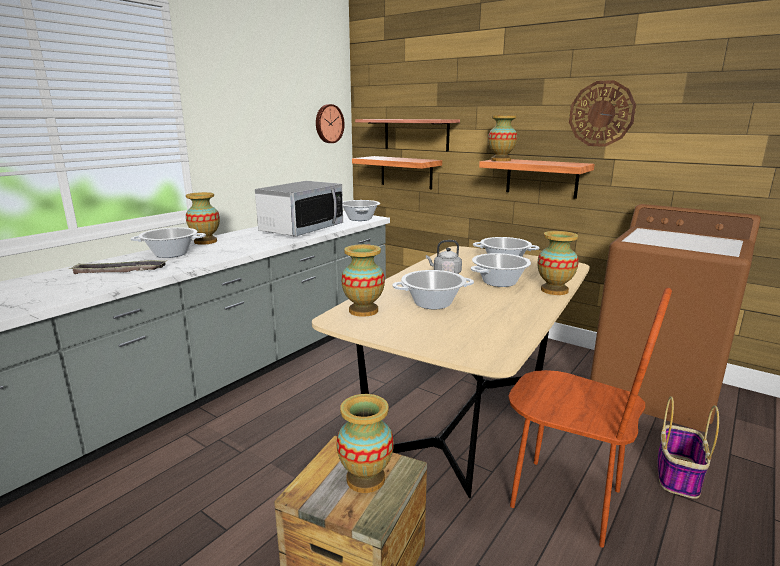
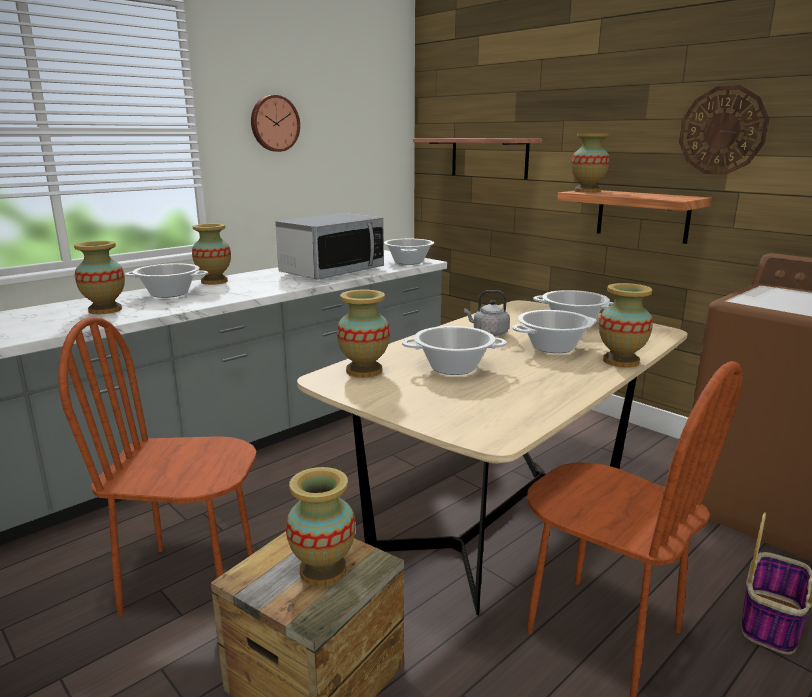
camera: 10 degrees right, 0 degrees up
tray [69,260,166,274] -> vase [74,241,125,314]
wall clock [316,104,345,143] -> wall clock moved to [251,95,300,152]
shelf [352,156,442,189] -> none
none -> brown chair [58,317,256,616]

